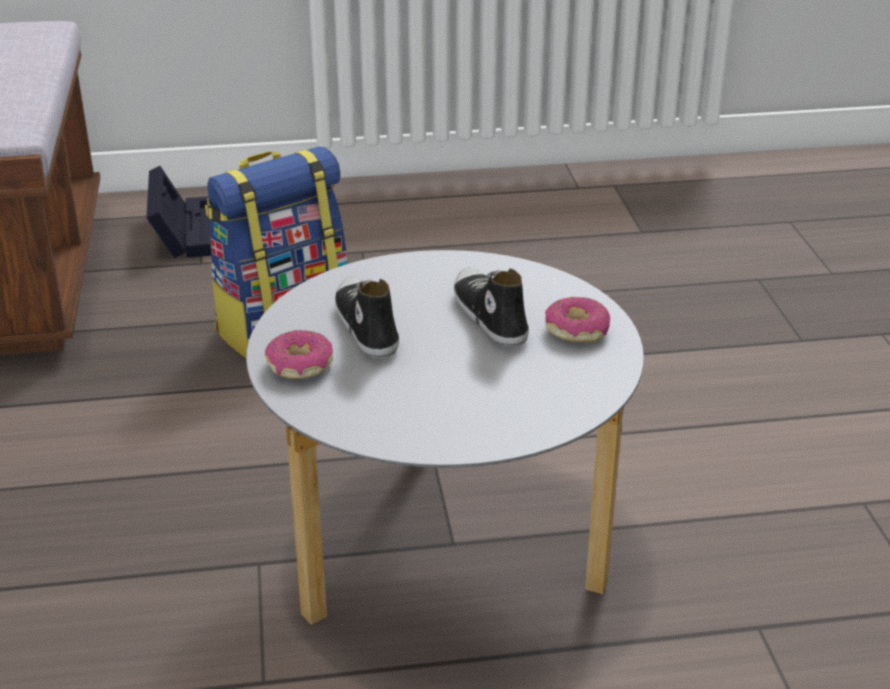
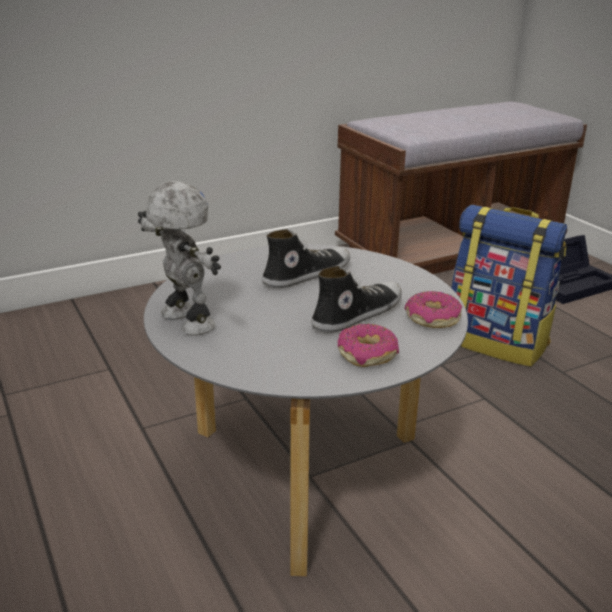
camera: 70 degrees right, 5 degrees down
donut [265,330,333,379] -> donut moved to [405,291,462,328]
none -> toy robot [138,181,221,336]

